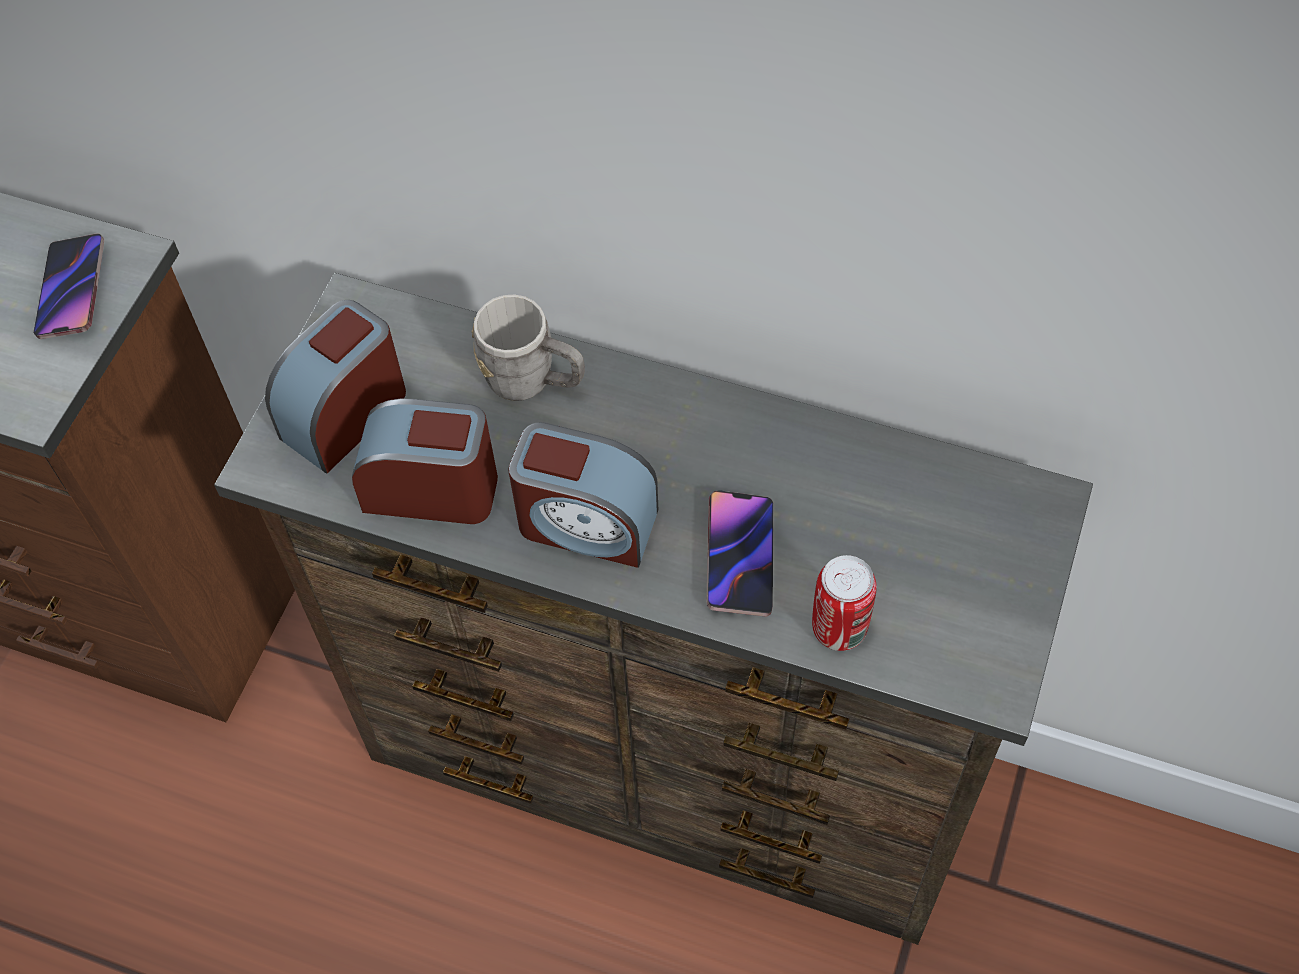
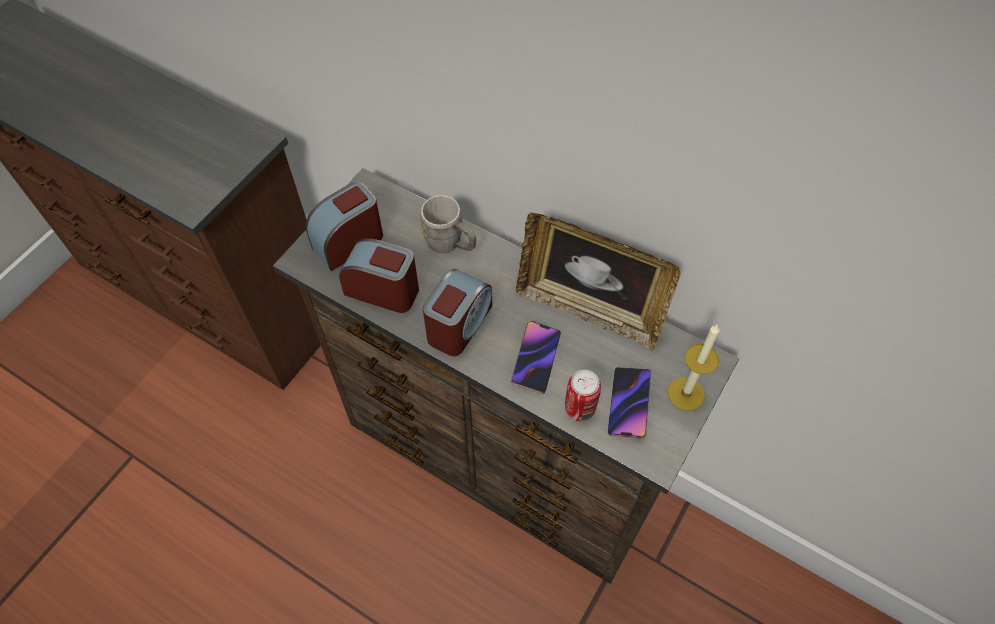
camera: 10 degrees right, 0 degrees up
phone [33,233,104,339] -> phone moved to [608,367,651,439]
alarm clock [509,422,659,568] -> alarm clock turned 90 degrees counterclockwise [423,269,492,356]
none -> picture frame [516,212,680,351]
none -> candle [667,324,720,411]

